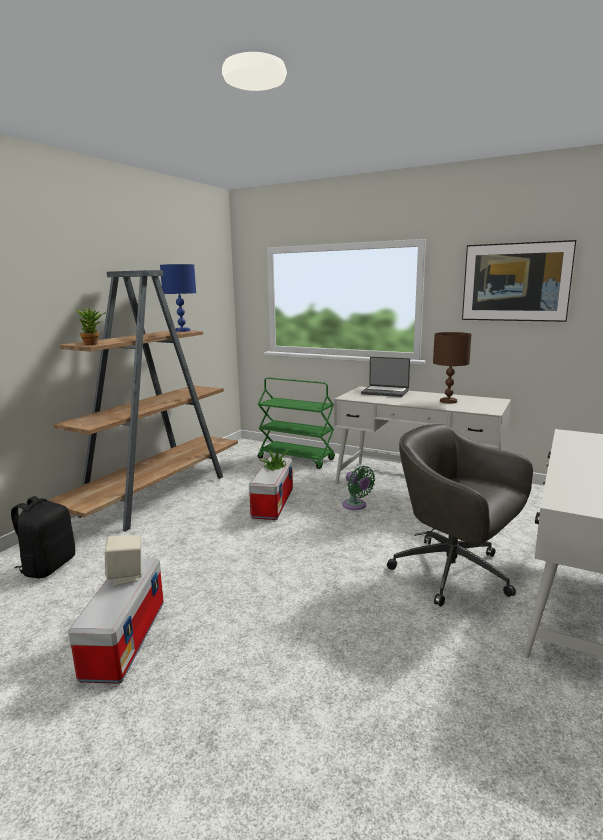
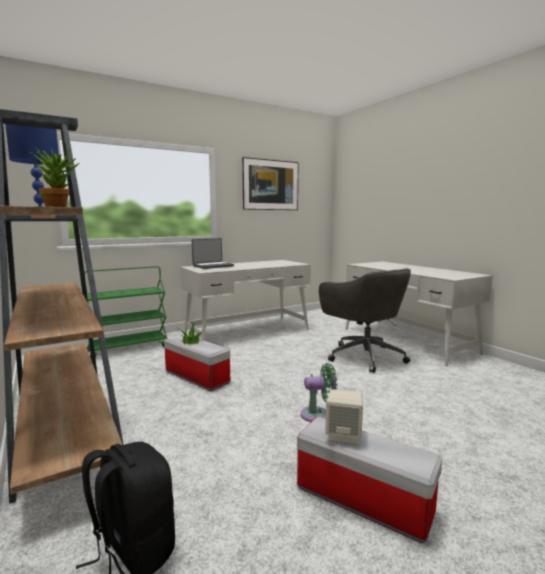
camera: 60 degrees left, 5 degrees down
green fan [342,466,375,510] -> green fan moved to [301,363,337,422]
grey office chair [387,424,533,607] -> grey office chair turned 105 degrees counterclockwise [319,268,411,373]
brown table lamp [433,332,471,404] -> none

